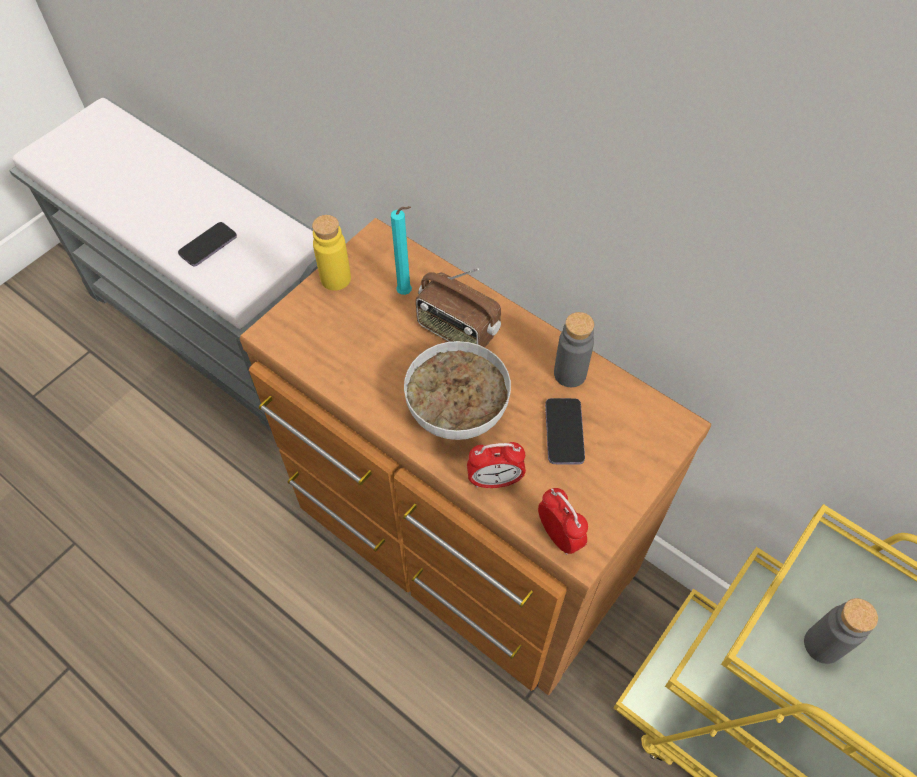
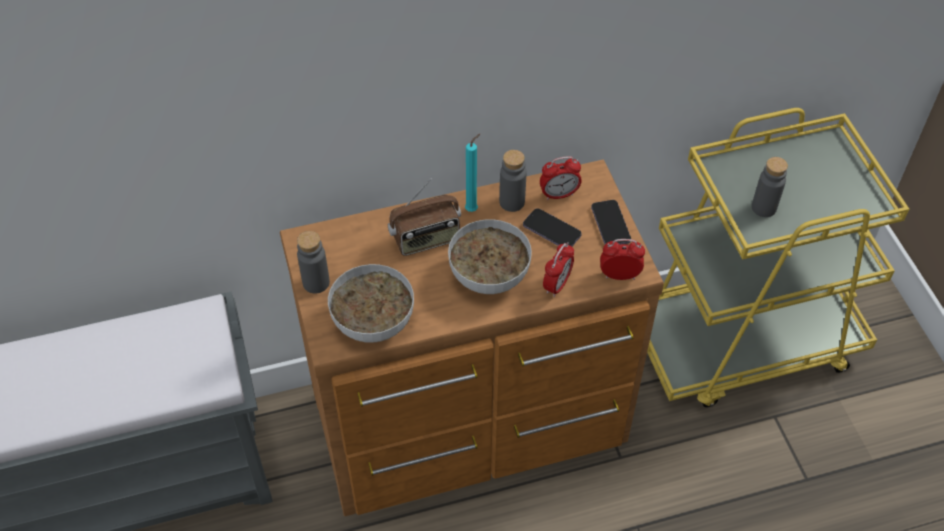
camera: 55 degrees left, 5 degrees down
phone [178,222,237,266] -> phone moved to [591,200,631,244]
yellow bottle [312,215,351,291] -> grey bottle [297,231,330,294]
turquoise candle [391,206,412,295] -> turquoise candle moved to [465,134,480,212]
none -> bowl [328,264,414,343]
none -> alarm clock [540,156,582,200]

